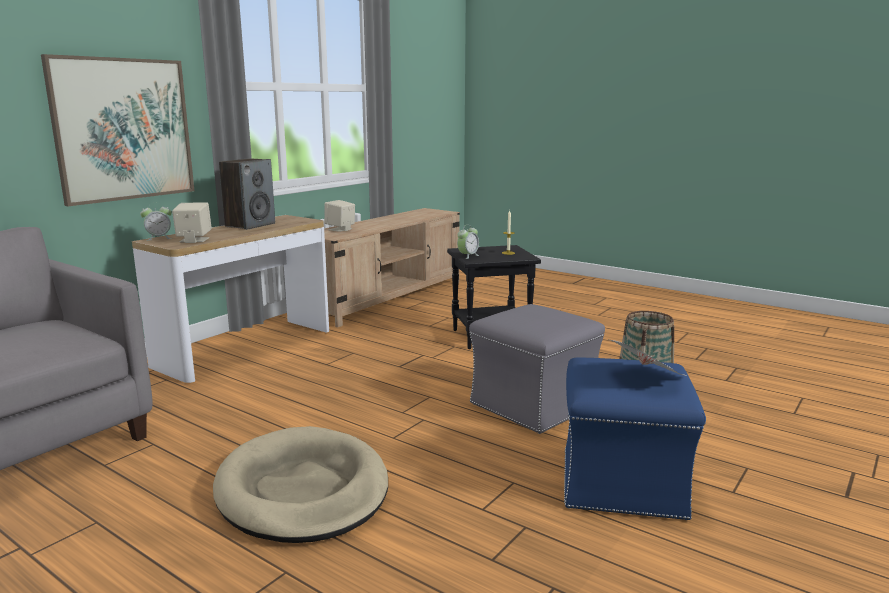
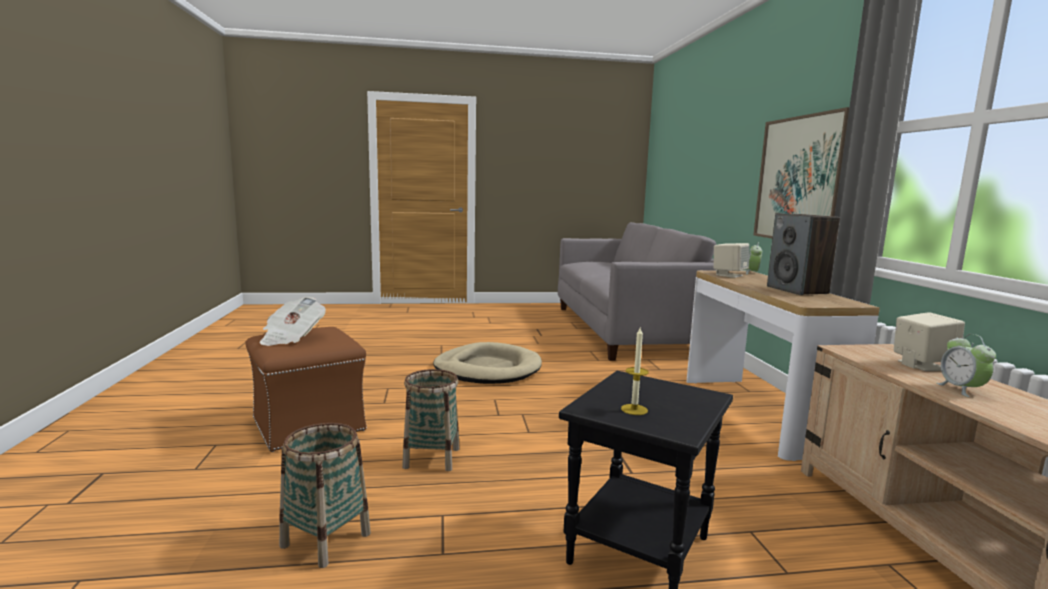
camera: 135 degrees right, 5 degrees down
alarm clock [457,224,479,259] -> alarm clock moved to [936,334,996,397]
grey ottoman [469,304,605,434] -> basket [402,369,460,471]
blue ottoman [564,357,706,520] -> brown ottoman [245,327,367,452]

